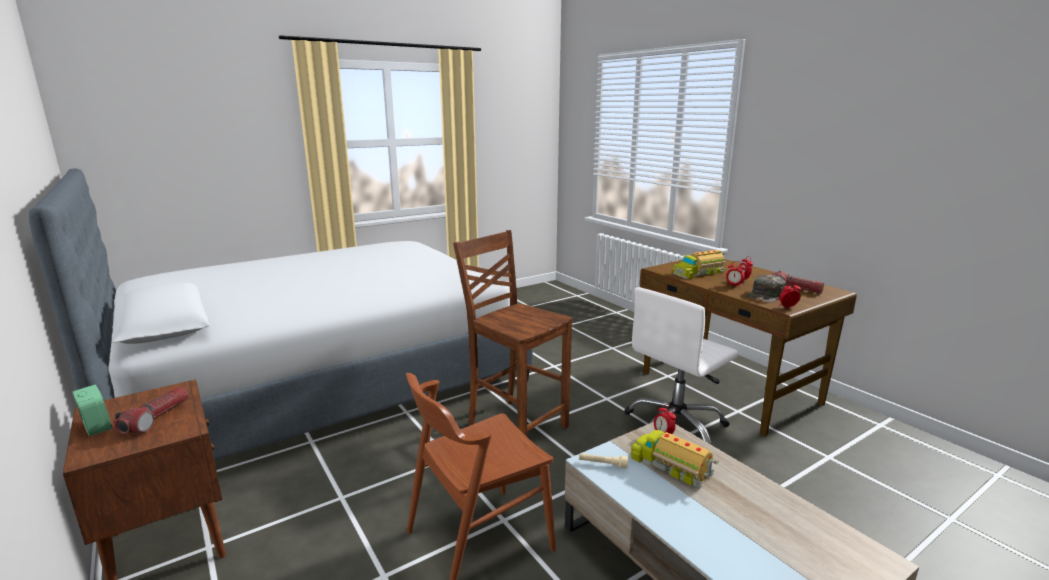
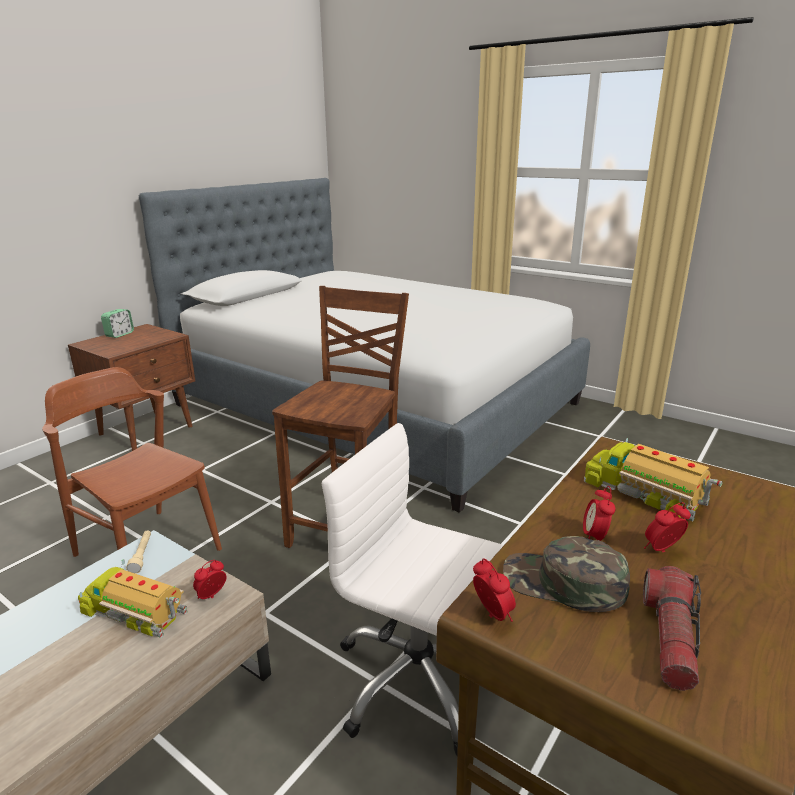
camera: 70 degrees right, 5 degrees up
flashlight [113,386,189,434] -> none
toy truck [630,426,719,489] -> toy truck turned 90 degrees counterclockwise [78,559,188,638]

